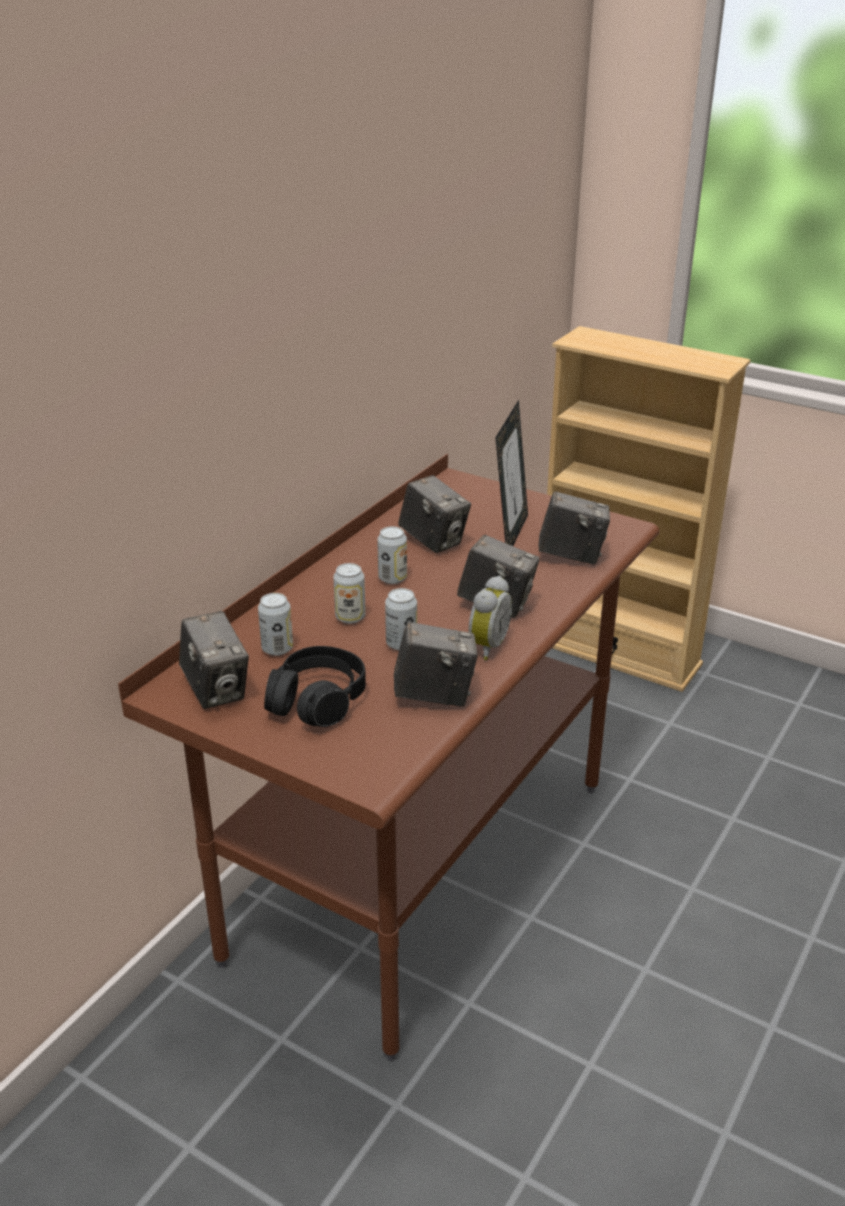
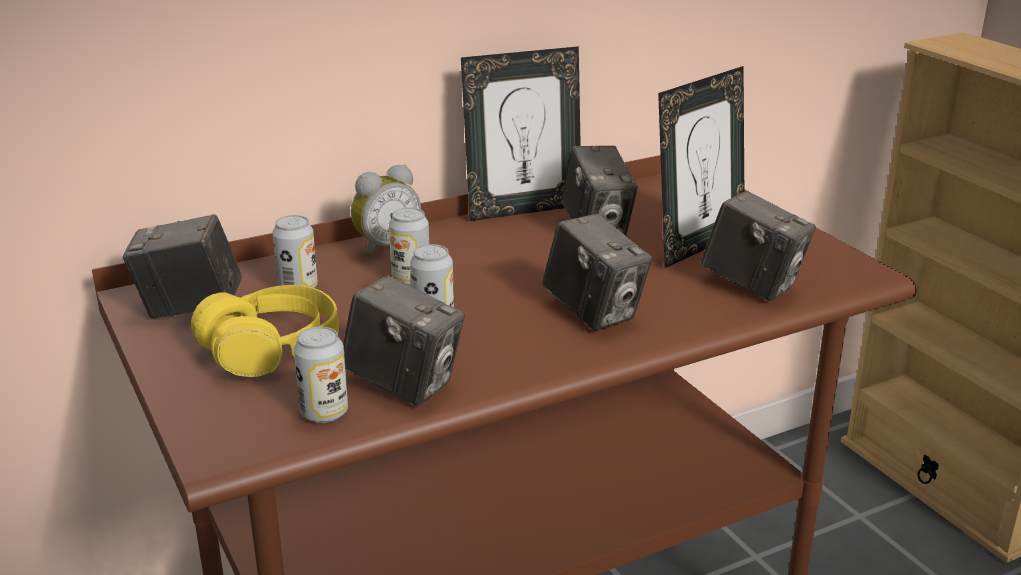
camera: 30 degrees right, 5 degrees down
camera [179,611,249,709] -> camera turned 90 degrees clockwise [123,214,242,319]
black headphones [264,646,366,727] -> yellow headphones [191,285,339,377]
can [377,526,407,584] -> can moved to [294,327,348,423]
alarm clock [468,575,512,660] -> alarm clock moved to [351,164,421,258]
none -> picture frame [461,46,581,221]

